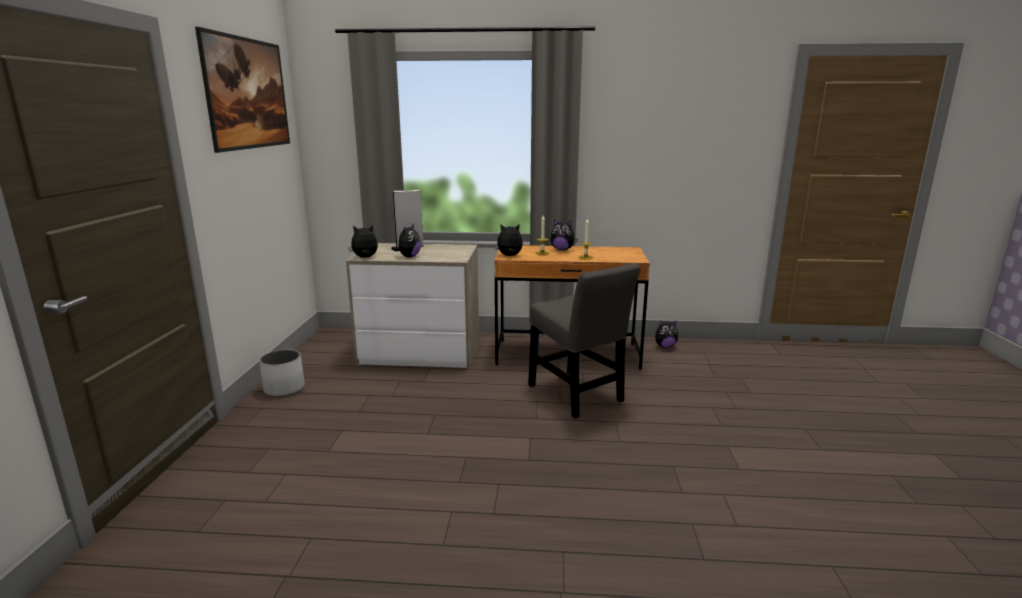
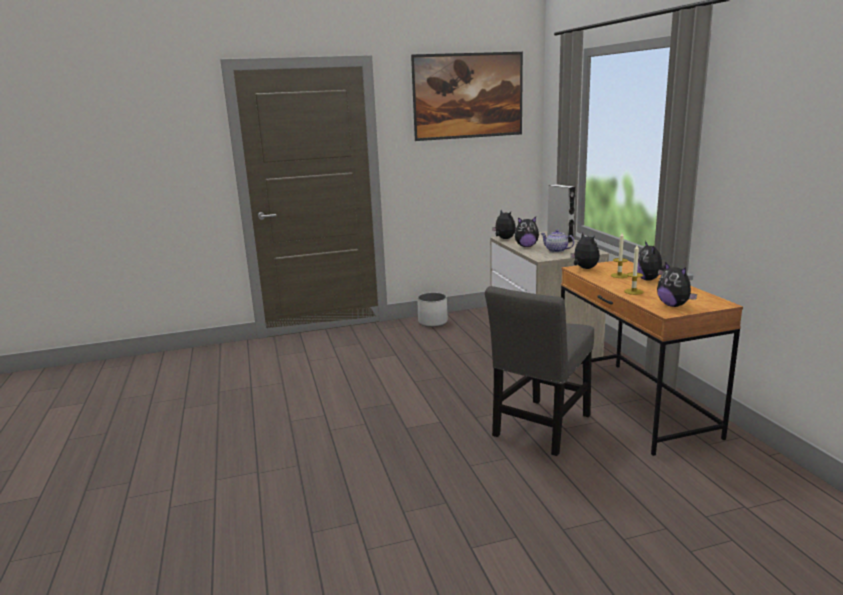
camera: 70 degrees right, 0 degrees up
plush toy [655,320,678,348] -> plush toy moved to [657,262,697,307]
none -> teapot [540,229,575,253]

